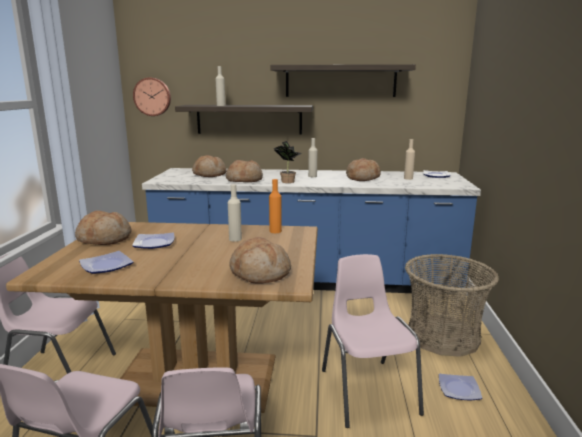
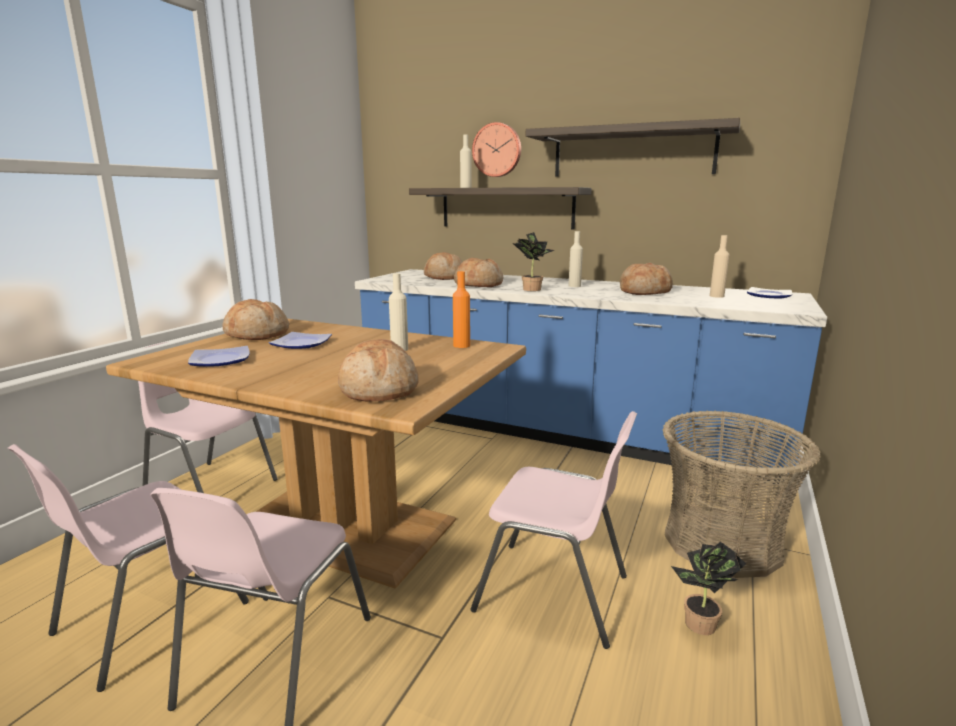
camera: 20 degrees right, 0 degrees up
wall clock [133,78,171,116] -> wall clock moved to [472,122,521,177]
pink chair [322,254,424,428] -> pink chair turned 105 degrees clockwise [471,411,637,649]
plate [439,374,482,401] -> potted plant [671,542,746,635]

